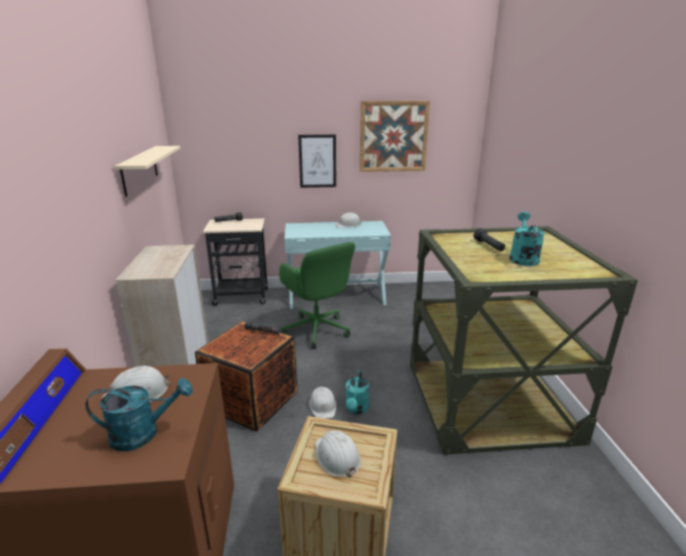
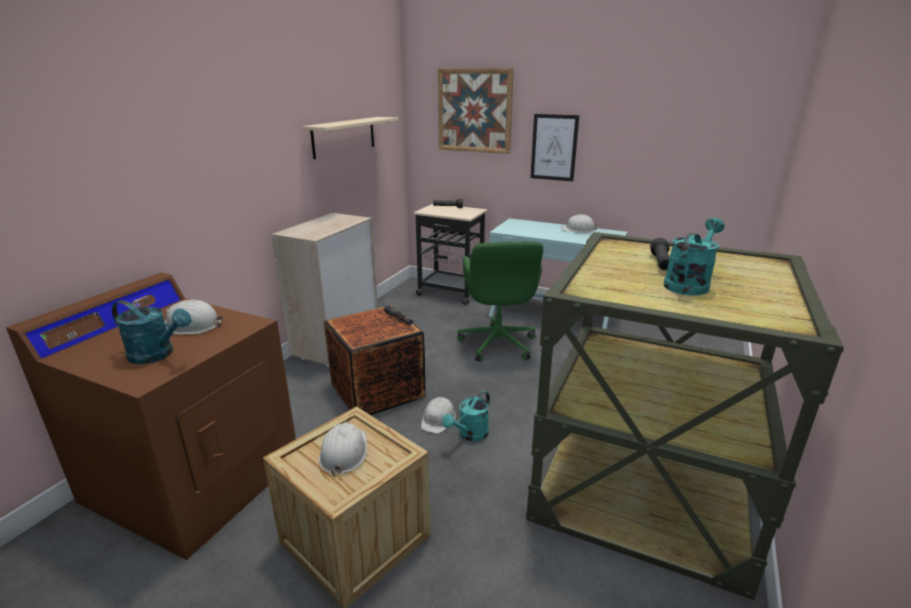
camera: 30 degrees right, 0 degrees up
picture [360,101,430,172] -> picture moved to [438,68,514,154]

